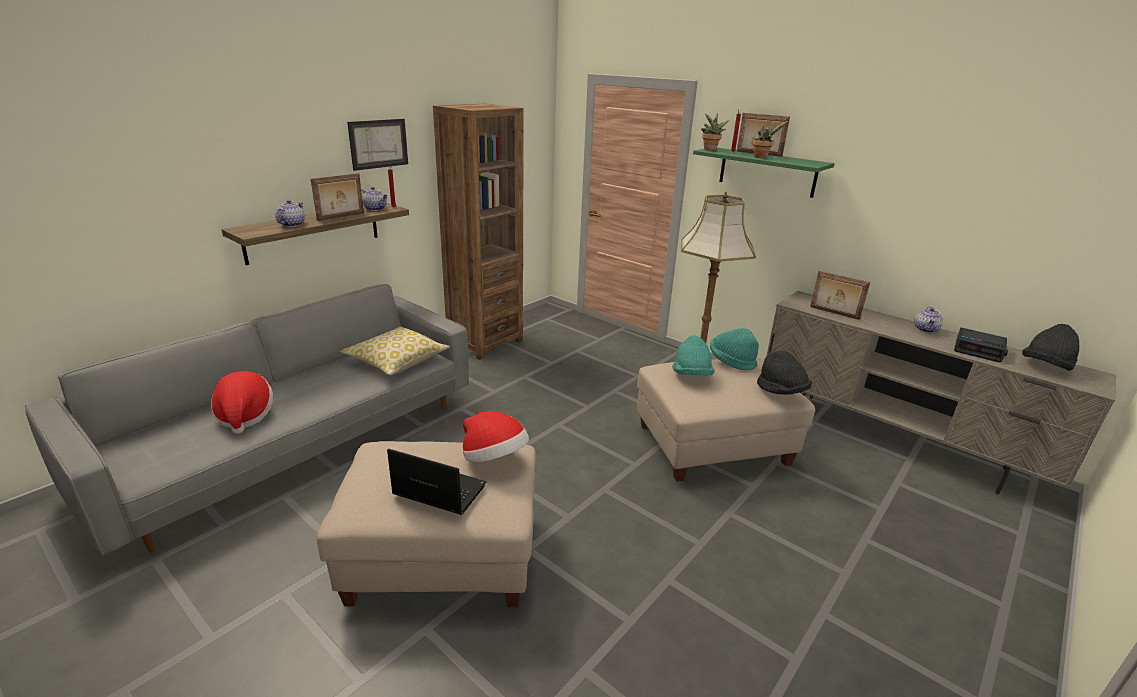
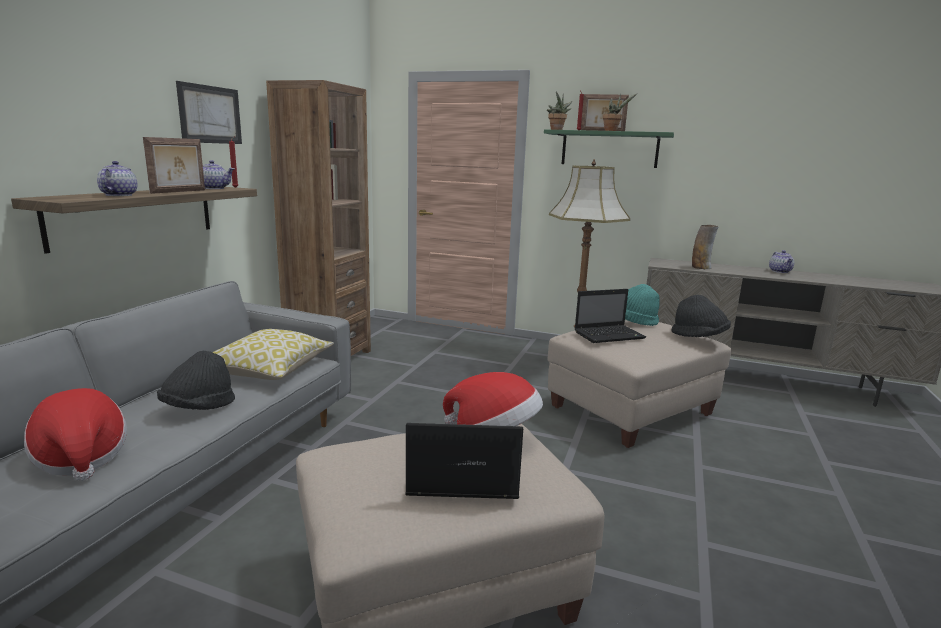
camera: 20 degrees left, 10 degrees down
turquoise hat [672,335,715,376] -> laptop [575,289,646,343]
picture frame [810,271,870,320] -> vase [692,225,719,269]
alarm clock [954,328,1008,362] -> none
black hat [1022,324,1079,370] -> black hat moved to [157,351,235,410]

